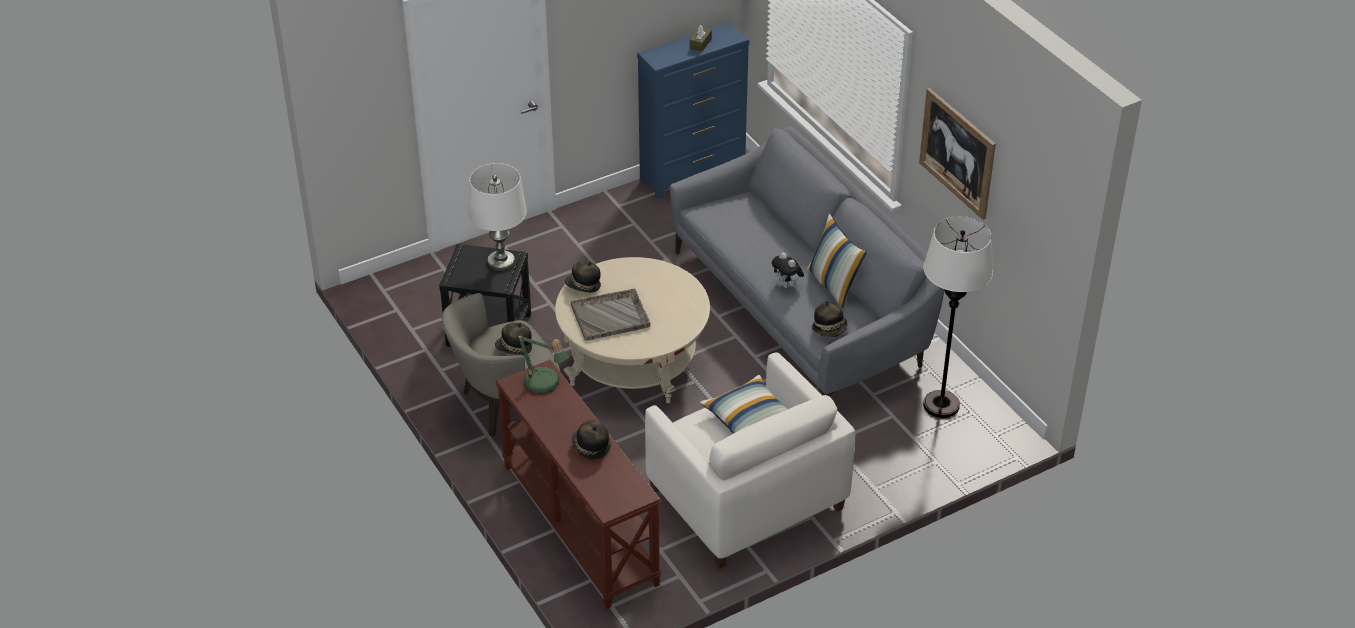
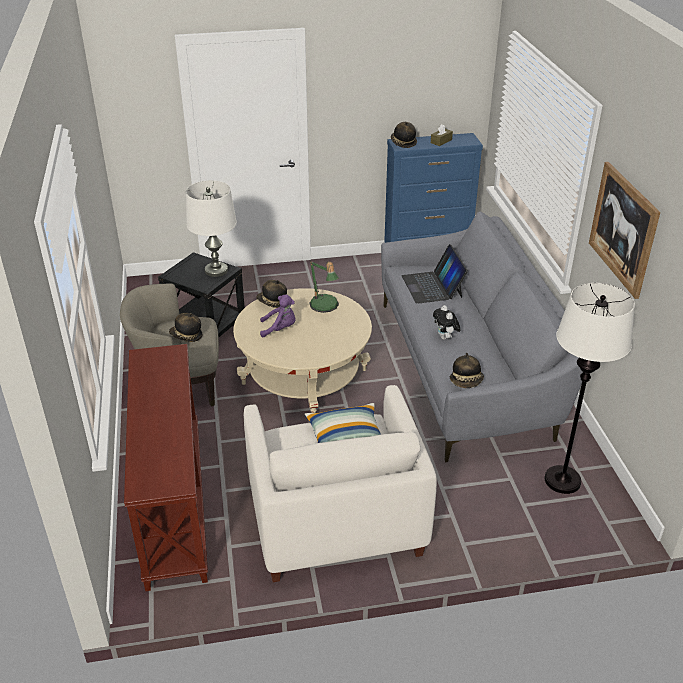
camera: 20 degrees right, 5 degrees down
table lamp [517,334,569,394] -> table lamp moved to [310,260,339,313]
grey tray [571,289,650,341] -> purple plush toy [260,295,296,337]
hat [572,420,611,459] -> hat moved to [391,122,417,148]
pillow [807,214,867,308] -> none
none -> laptop [402,244,468,304]

